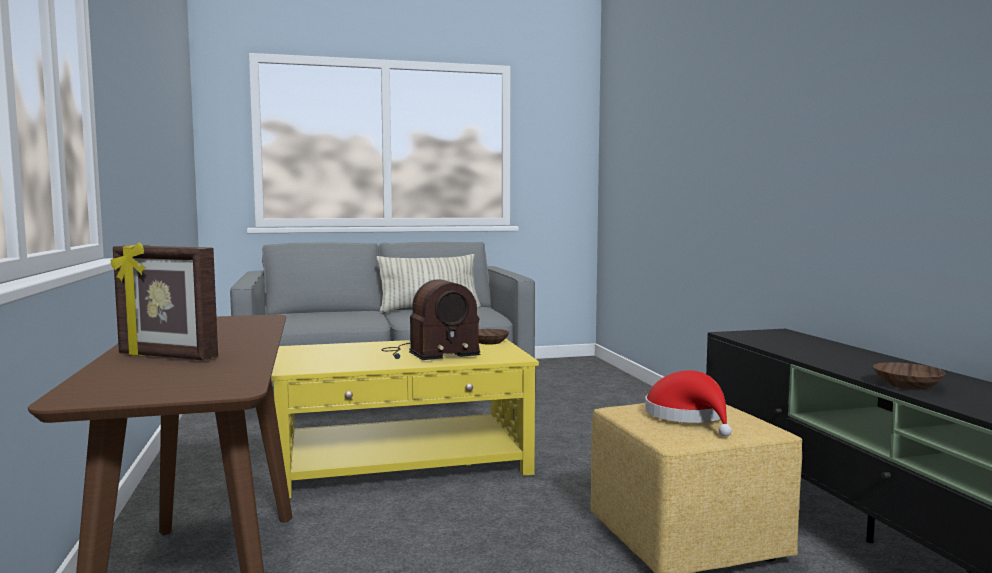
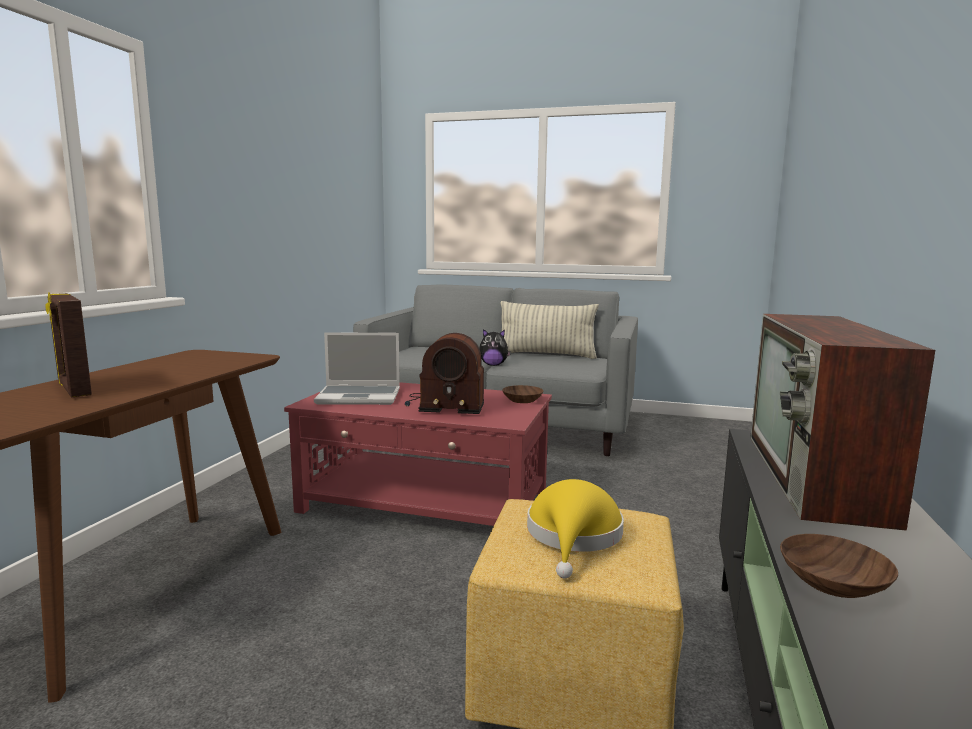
camera: 30 degrees right, 5 degrees up
yellow coffee table [271,338,539,498] -> red coffee table [284,382,552,526]
red hat [645,370,732,437] -> yellow hat [527,479,624,578]
none -> laptop [314,332,400,405]
none -> plush toy [479,329,511,366]
none -> television [750,314,935,531]

